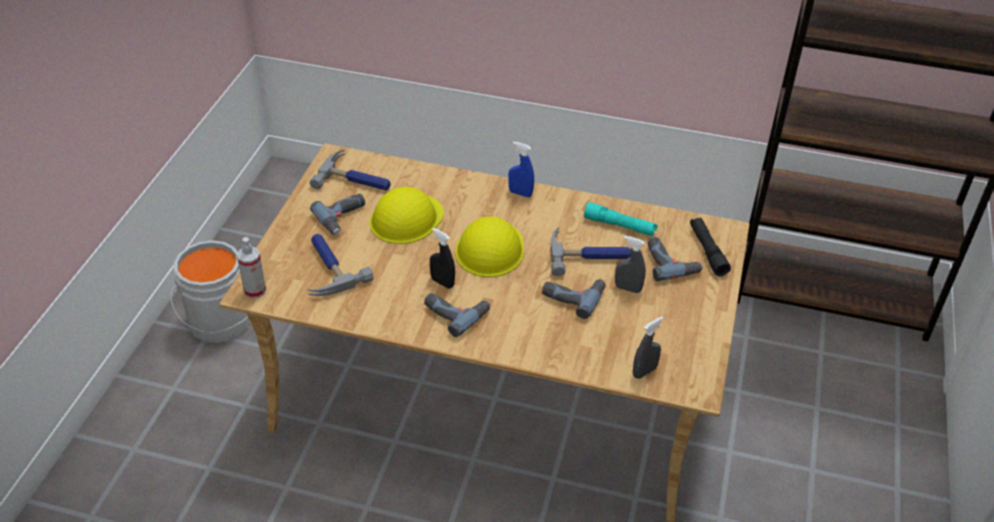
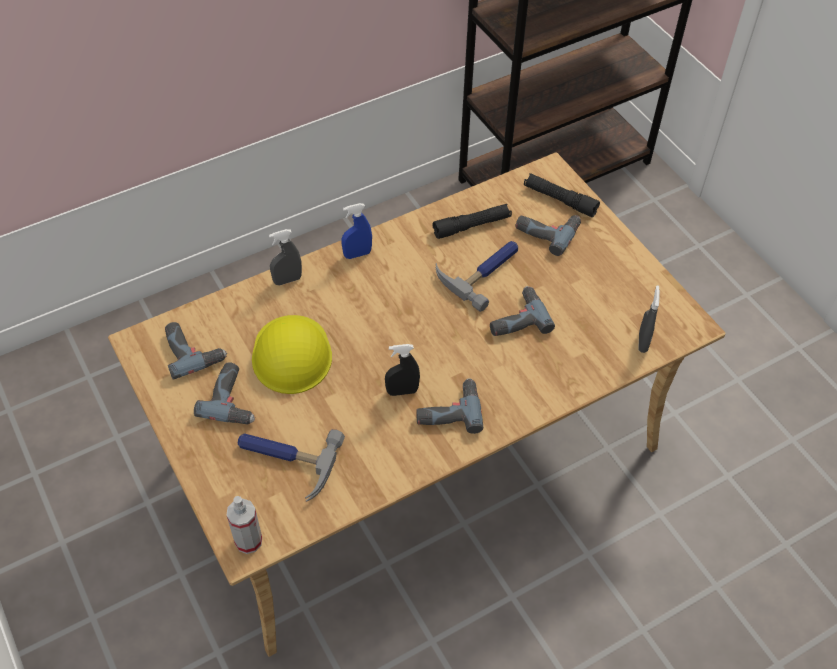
camera: 45 degrees left, 10 degrees up
grey bucket [170,240,250,343] -> none
hammer [309,149,391,190] -> power drill [165,322,227,380]
yellow hard hat [455,216,524,277] -> none
turquoise flashlight [584,202,658,236] -> black flashlight [433,204,512,239]
grey spray bottle [615,236,646,293] -> grey spray bottle moved to [269,229,302,285]

